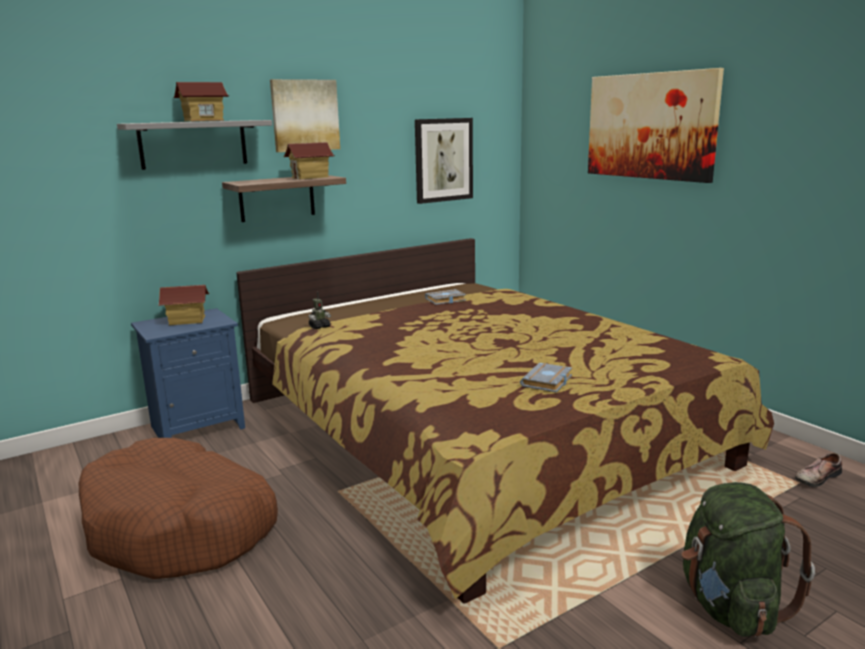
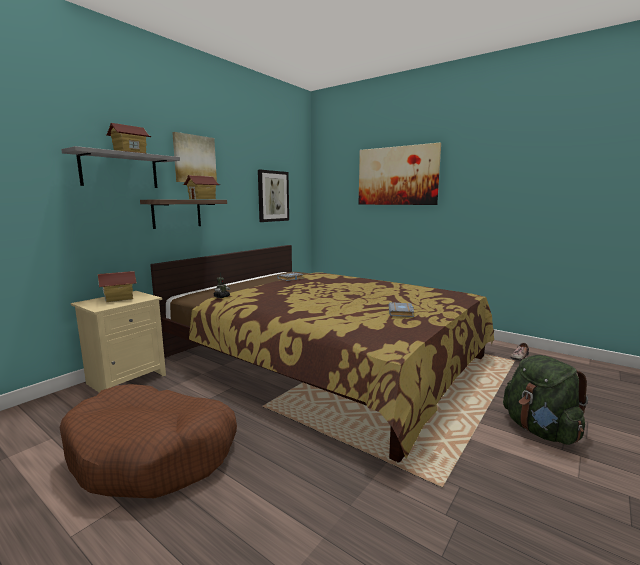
camera: 20 degrees left, 5 degrees down
blue nightstand [131,308,245,438] -> beige nightstand [71,291,166,392]

